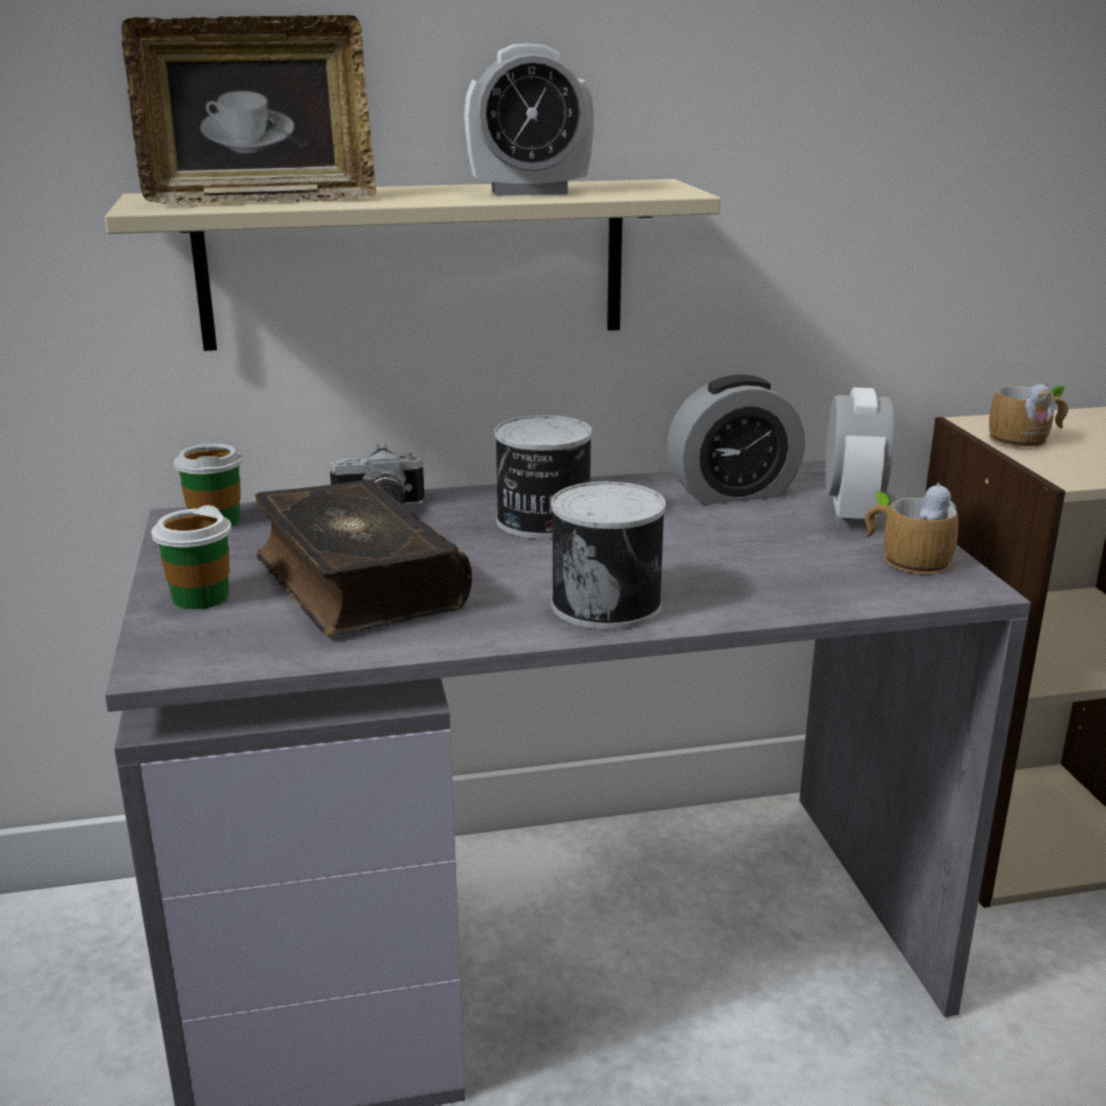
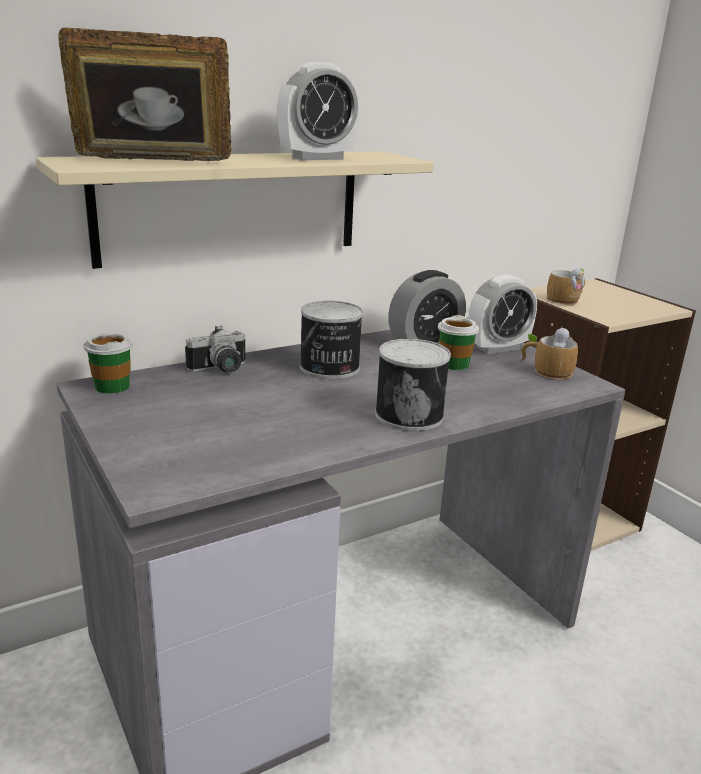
camera: 20 degrees left, 0 degrees up
picture frame [122,15,376,204] -> picture frame turned 150 degrees counterclockwise [58,28,231,161]
cup [151,505,232,610] -> cup moved to [438,315,479,370]
book [255,479,472,636] -> none
alarm clock [825,387,894,527] -> alarm clock turned 75 degrees clockwise [468,275,537,354]

